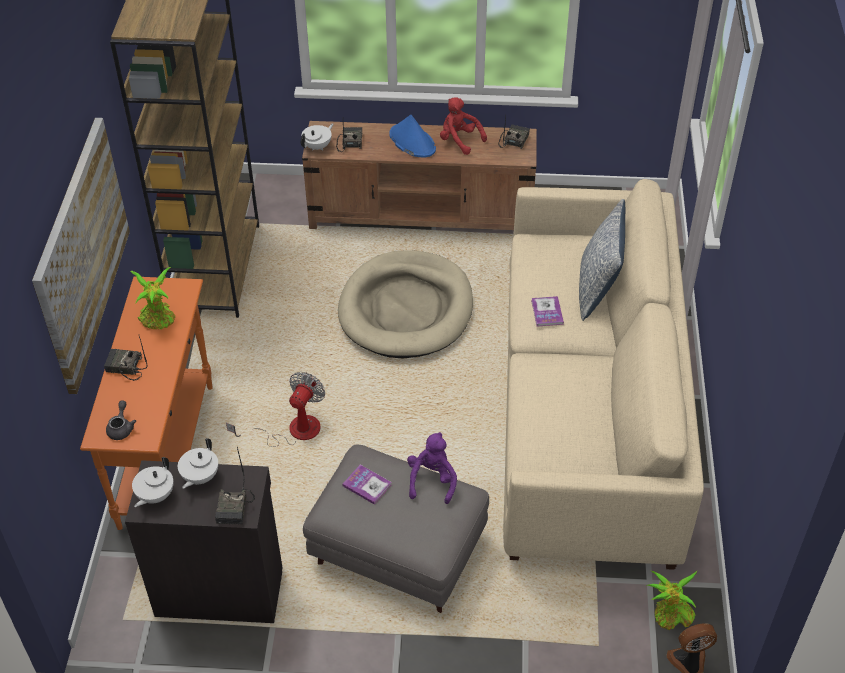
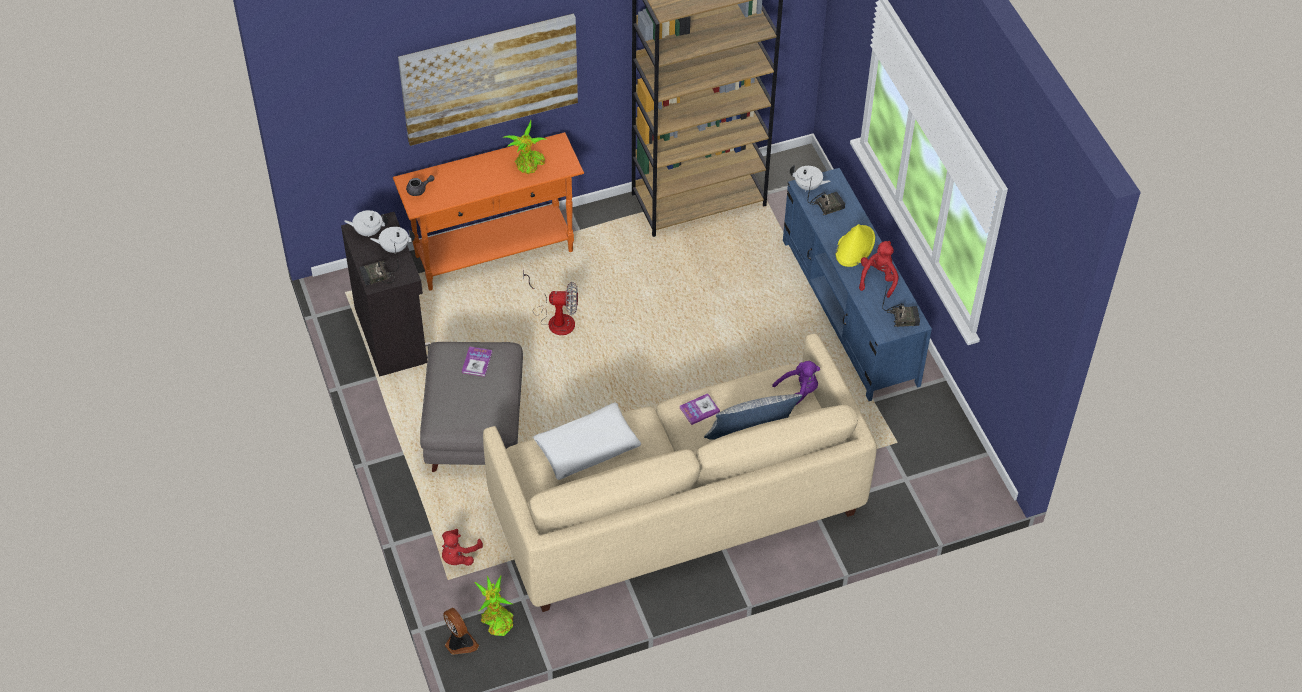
camera: 65 degrees right, 5 degrees up
radio [104,336,147,381] -> none
brown tv stand [302,121,537,230] -> blue tv stand [783,168,932,401]
beige dog bed [338,250,473,359] -> none
blue hat [389,115,436,157] -> yellow hat [836,224,875,267]
purple plush toy [407,432,457,504] -> purple plush toy moved to [772,361,820,405]
none -> red plush toy [442,529,483,566]
none -> white pillow [533,402,641,480]

